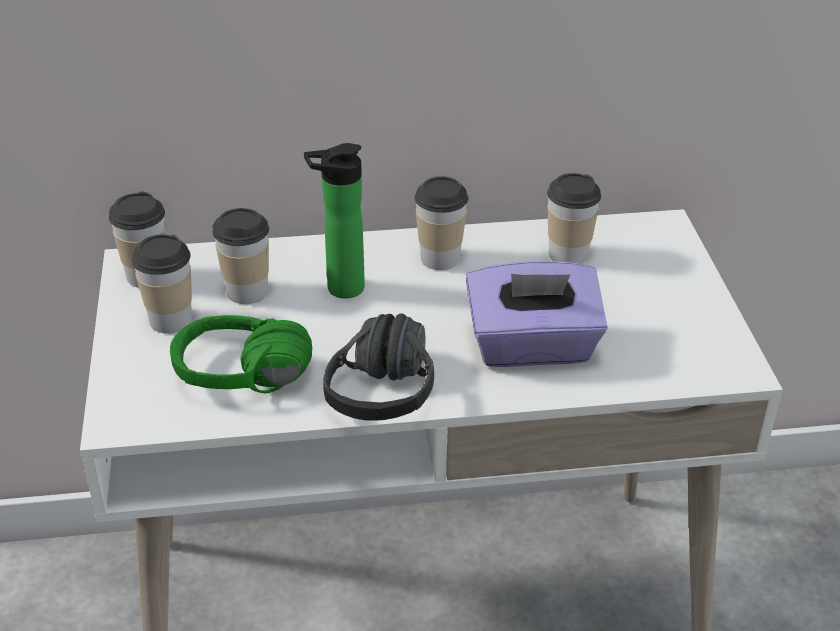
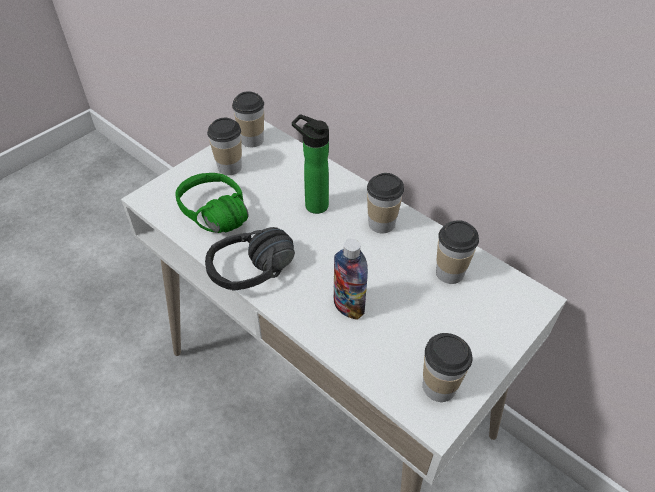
camera: 50 degrees right, 10 degrees up
cup [213,208,269,304] -> cup moved to [423,333,472,402]
purple tissue box [466,261,608,367] -> bottle [334,239,368,320]

